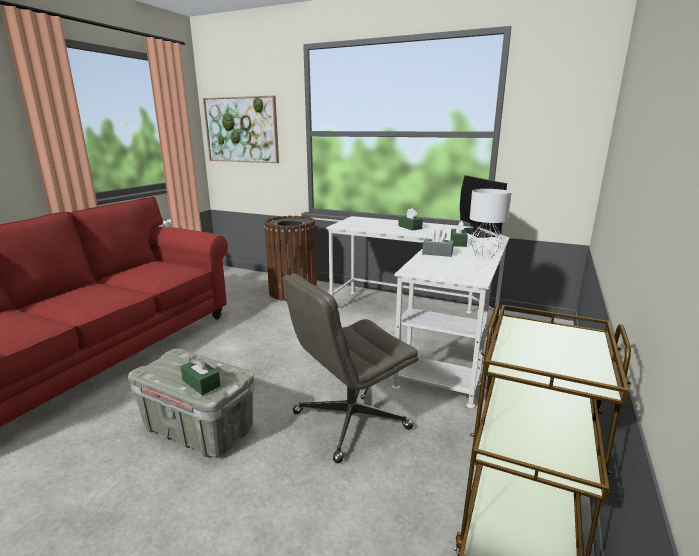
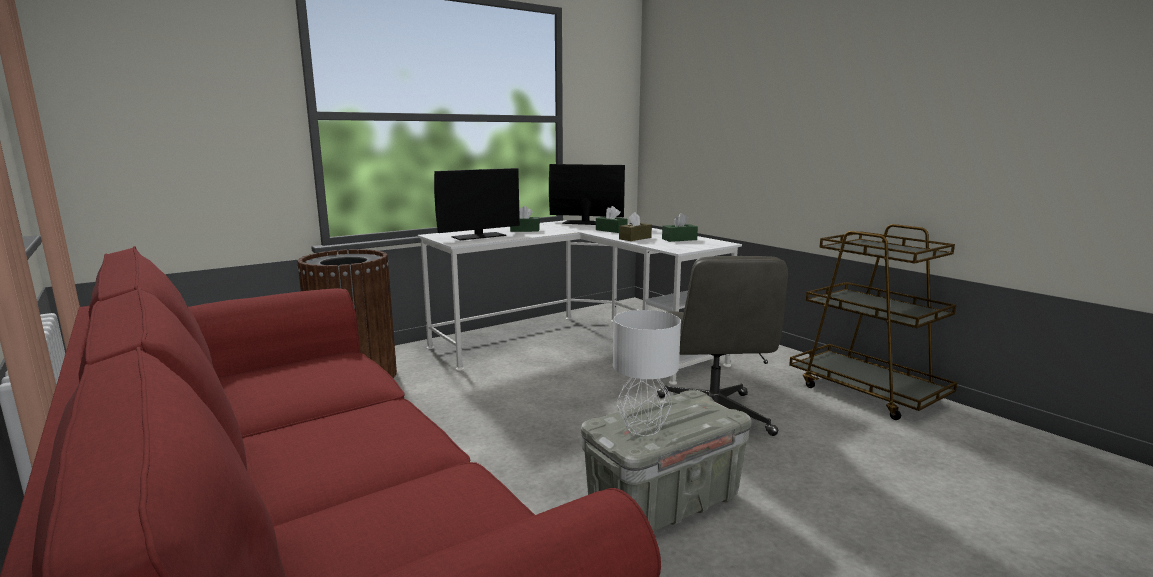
camera: 60 degrees left, 5 degrees down
green tissue box [180,355,221,395] -> green tissue box moved to [662,213,698,242]
picture [203,96,279,163] -> none
grey tissue box [422,229,454,257] -> brown tissue box [619,212,652,241]
white table lamp [470,189,512,258] -> white table lamp moved to [613,310,681,436]
none -> monitor [434,168,520,240]

